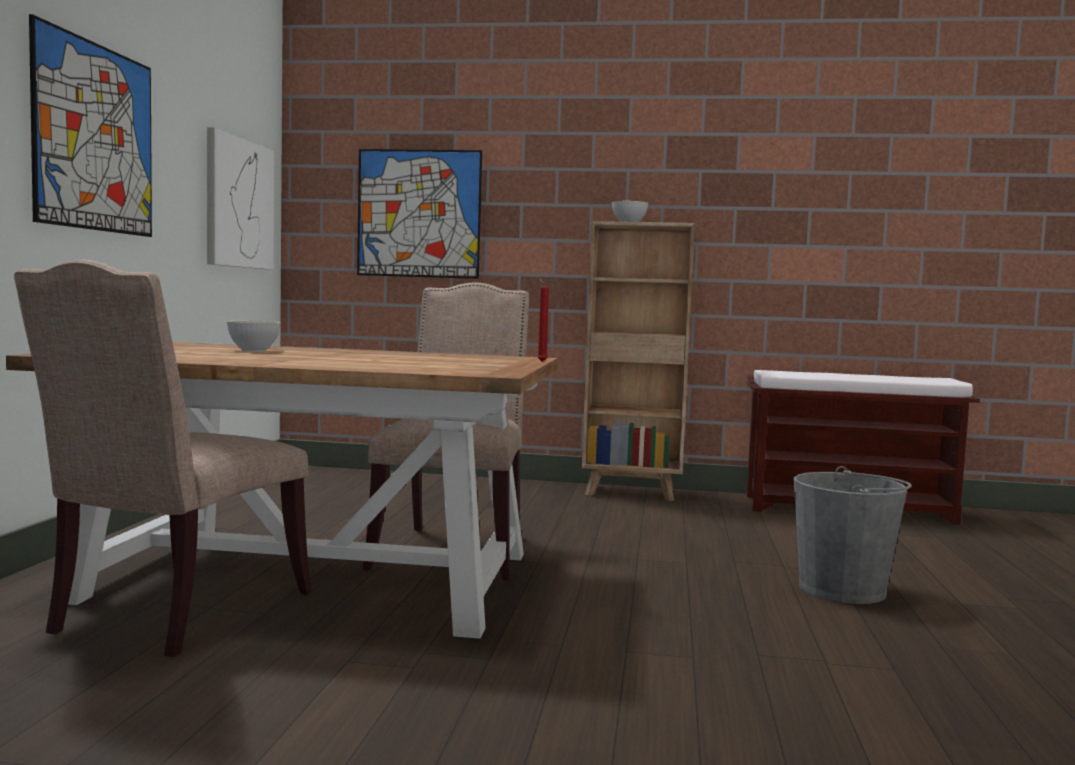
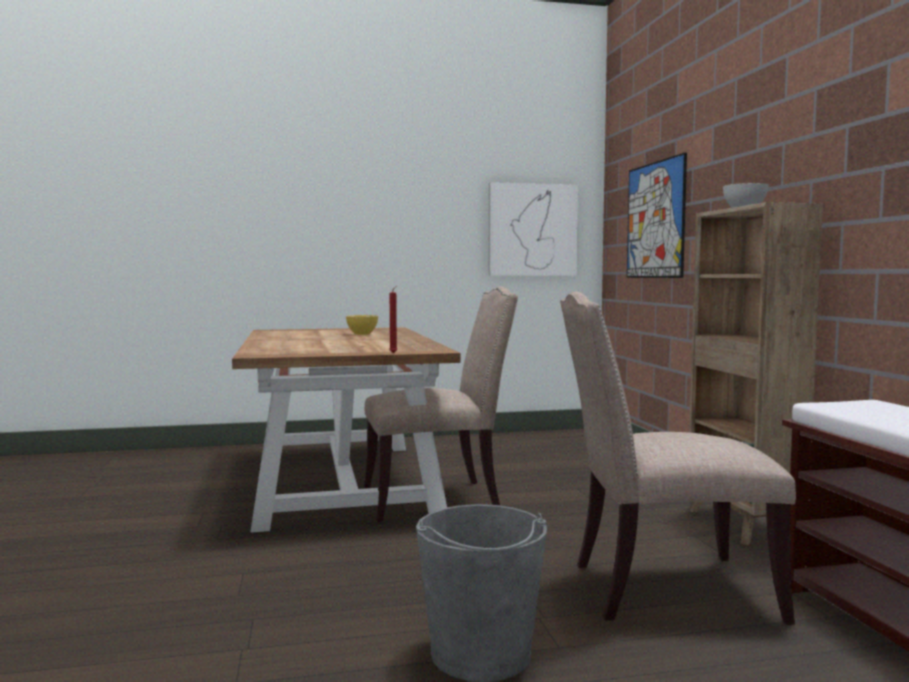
camera: 70 degrees right, 0 degrees up
beige chair [14,260,312,657] -> beige chair moved to [560,292,796,625]
picture [29,14,152,237] -> none
grey bowl [227,321,281,351] -> yellow bowl [346,315,378,335]

